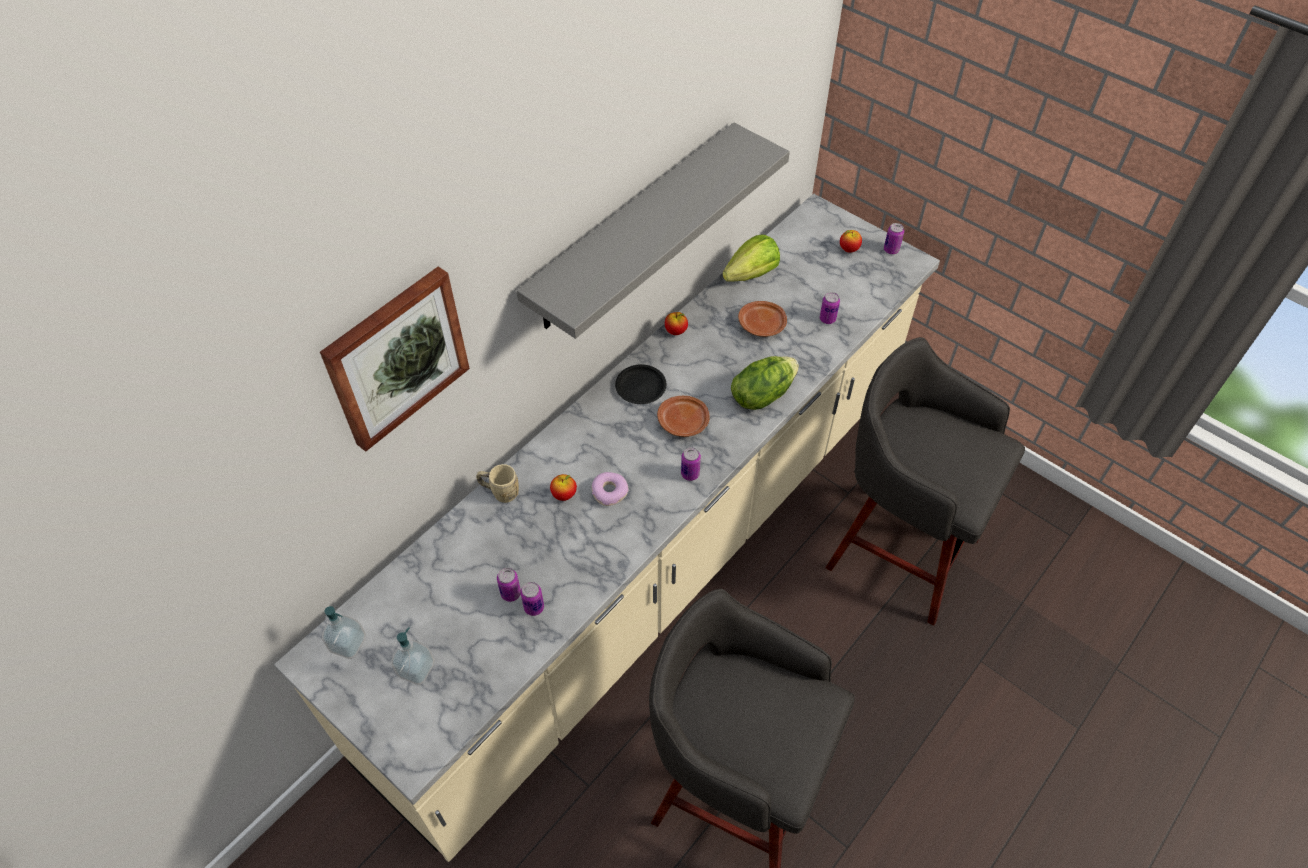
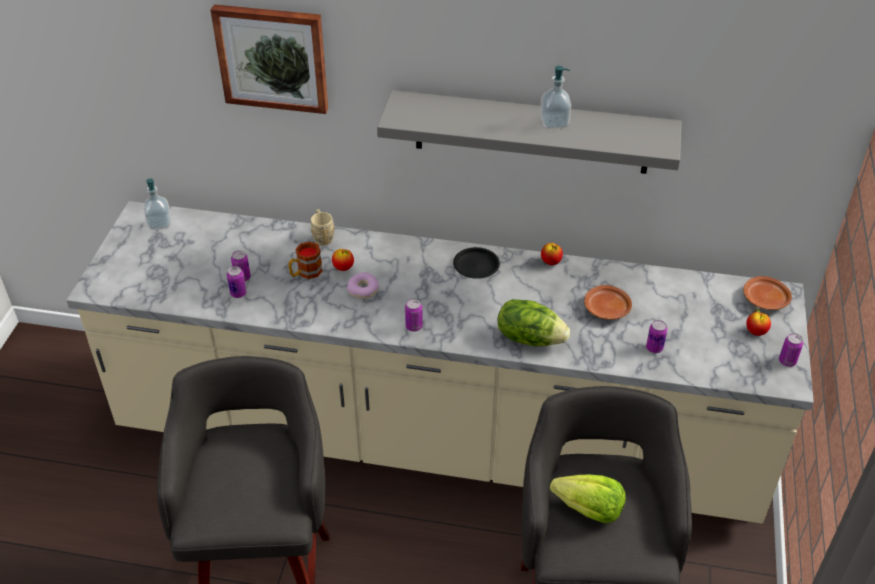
camera: 60 degrees right, 10 degrees down
soap dispenser [391,627,435,685] -> soap dispenser moved to [540,66,571,129]
brown plate [657,396,710,437] -> brown plate moved to [744,276,792,310]
lettuce [722,235,780,282] -> lettuce moved to [549,475,626,524]
none -> mug [288,242,323,279]

